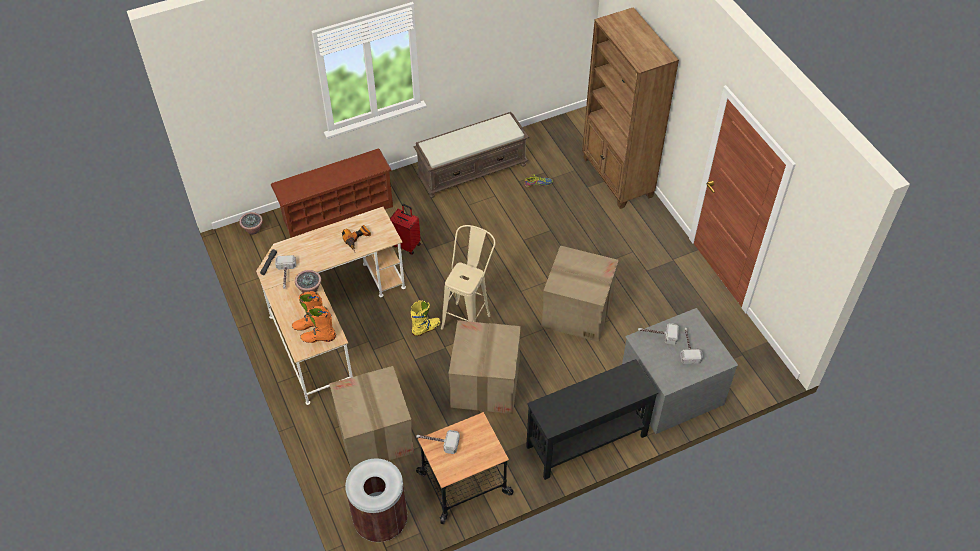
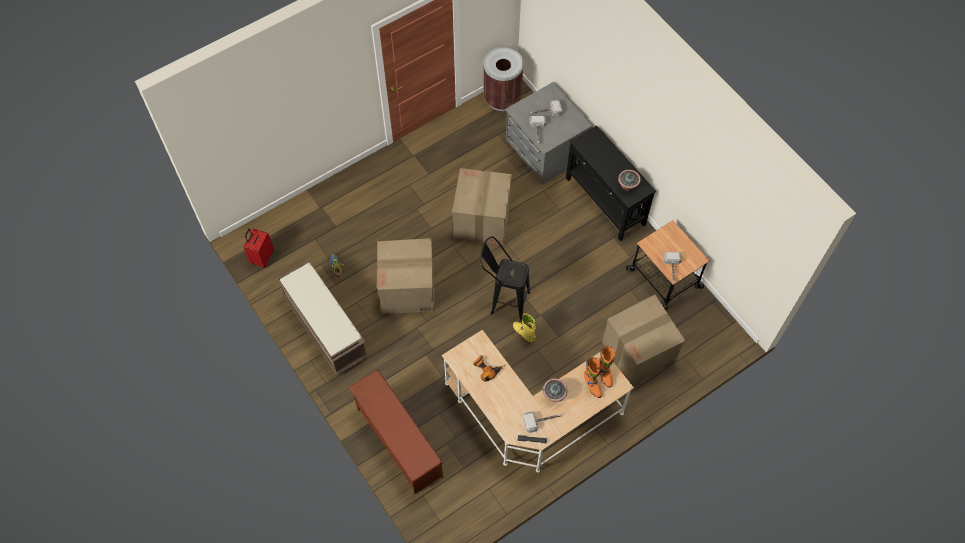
camera: 100 degrees left, 10 degrees up
potted plant [239,212,263,234] -> potted plant moved to [618,170,641,191]
brown trash can [345,458,407,542] -> brown trash can moved to [483,47,524,111]
red suitcase [390,204,421,255] -> red suitcase moved to [244,228,274,268]
beige stool [441,225,495,330] -> black stool [480,236,530,321]
cardboard box [448,320,521,414] -> cardboard box moved to [377,238,435,314]
brown bookcase [582,7,679,209] -> none

